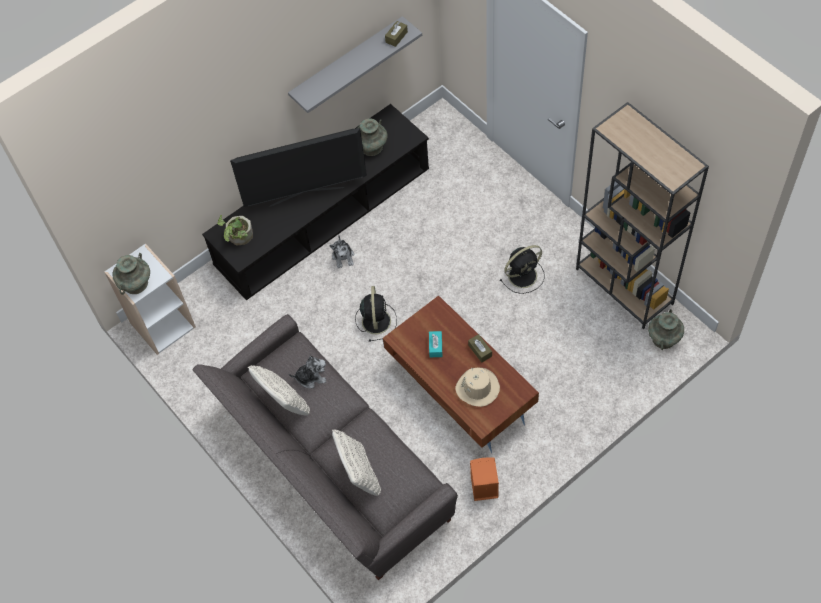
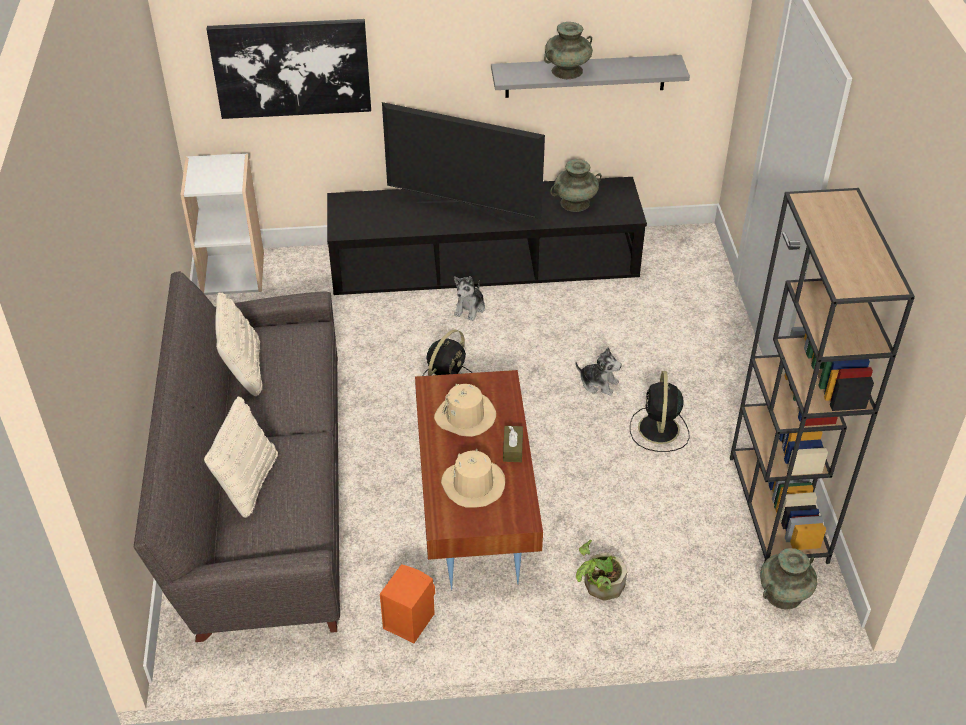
camera: 30 degrees right, 15 degrees down
turquoise vase [112,253,150,295] -> turquoise vase moved to [544,22,593,79]
potted plant [217,215,253,246] -> potted plant moved to [576,540,627,601]
plush toy [289,355,326,388] -> plush toy moved to [575,347,622,396]
brown tissue box [385,21,408,47] -> none
turquoise tissue box [429,331,442,357] -> beige hat [434,384,496,437]
black fan [500,245,545,294] -> black fan turned 90 degrees clockwise [630,371,689,452]
none -> picture [207,19,371,119]

